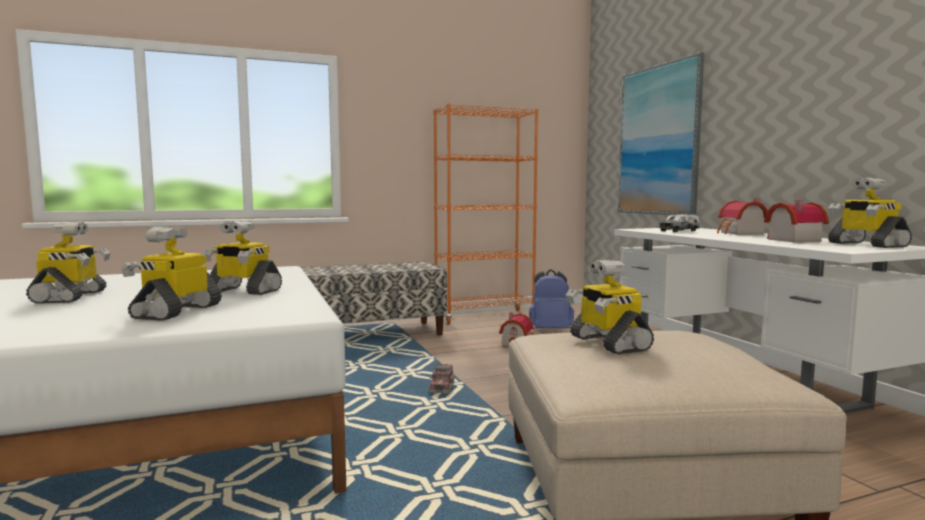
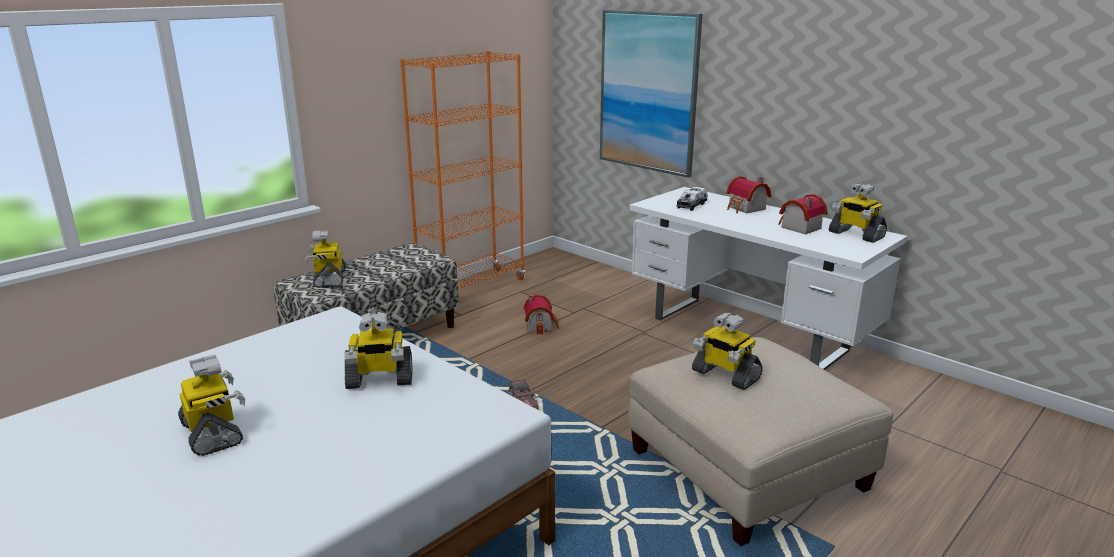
camera: 25 degrees left, 15 degrees up
toy robot [122,227,222,321] -> toy robot moved to [305,230,346,288]
blue backpack [529,269,574,328] -> none

